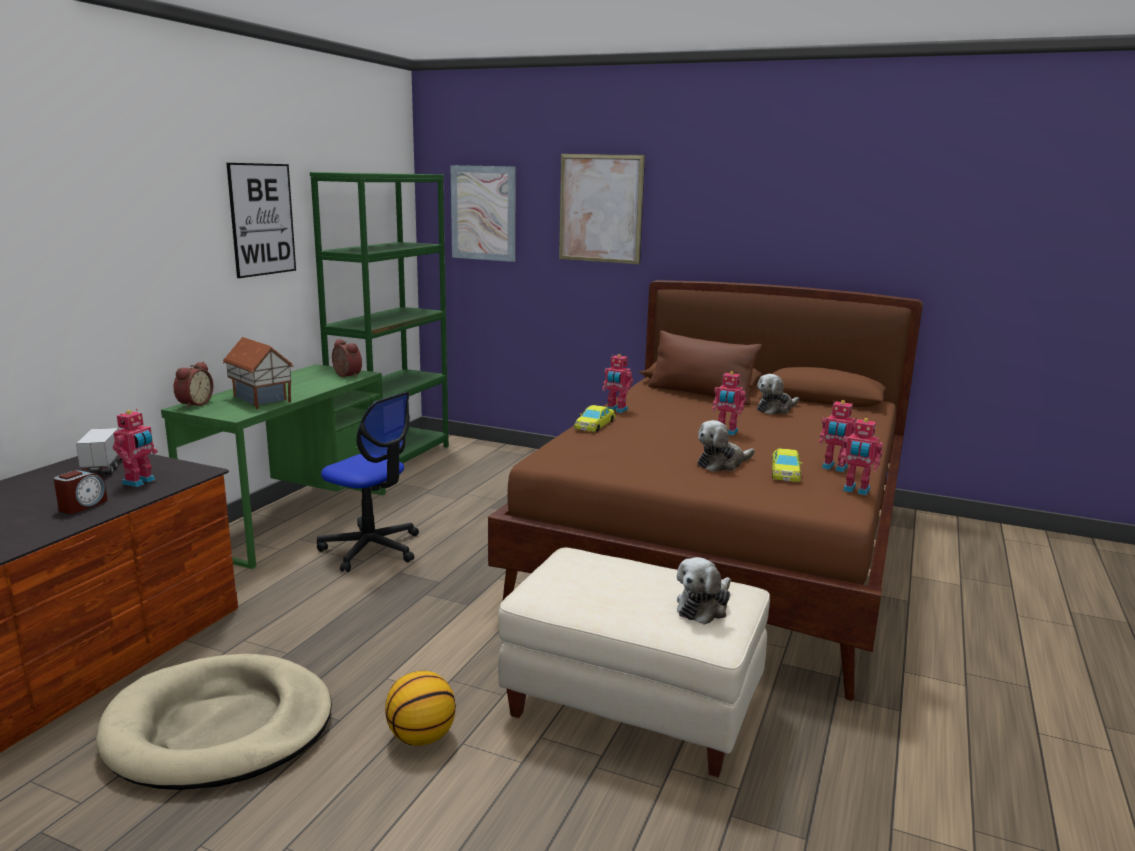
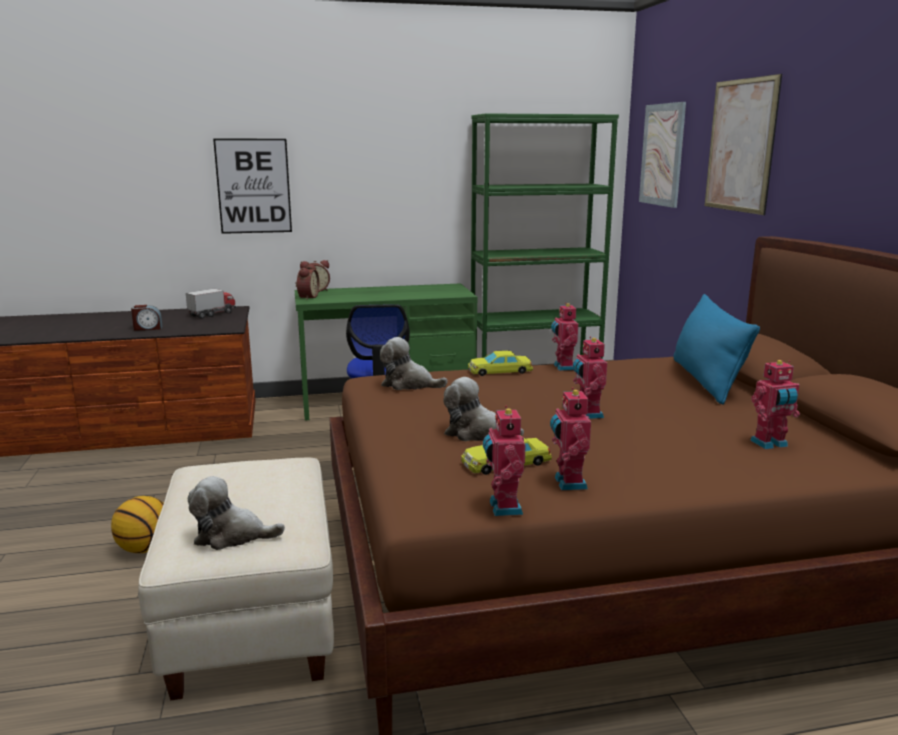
camera: 55 degrees right, 0 degrees up
beige dog bed [96,654,332,790] -> none
toy robot [113,409,158,487] -> toy robot moved to [750,360,800,449]
toy house [223,337,294,409] -> none
picture [226,163,296,278] -> picture moved to [213,139,292,234]
alarm clock [332,339,362,378] -> alarm clock moved to [295,264,319,300]
brown pillow [648,331,762,405] -> blue pillow [674,294,760,405]
plush toy [757,374,799,415] -> plush toy moved to [380,337,448,390]

